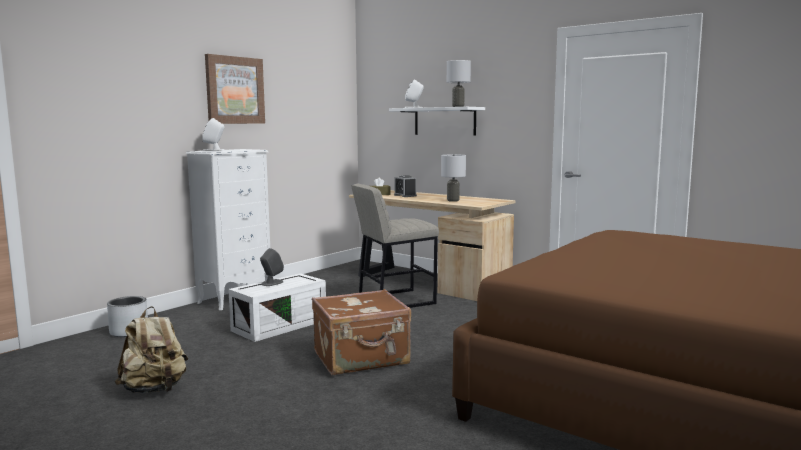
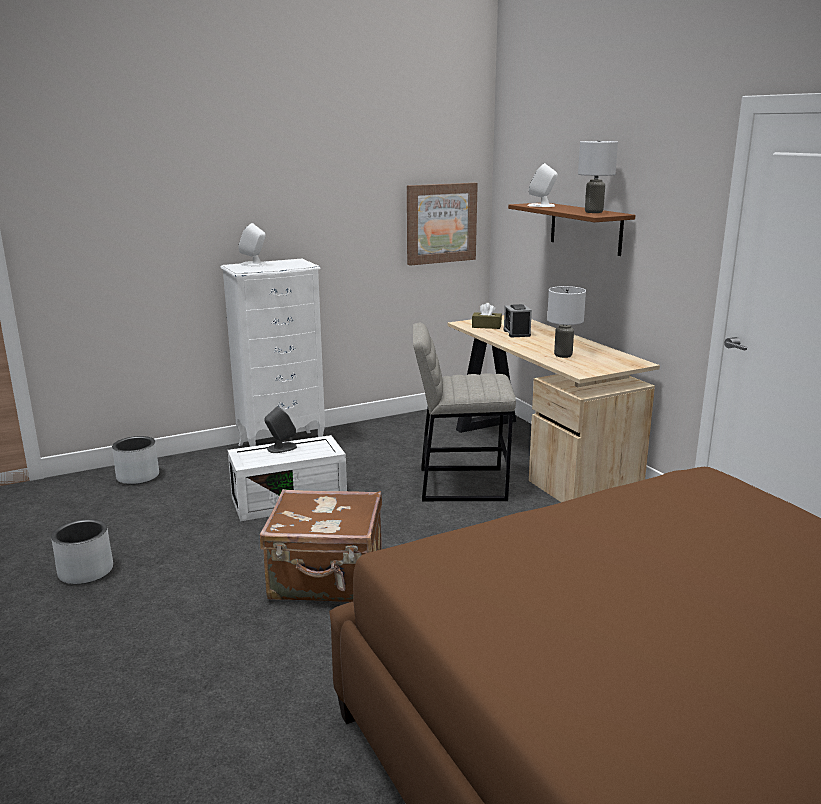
camera: 25 degrees right, 10 degrees up
beige backpack [115,306,188,393] -> grey planter [51,519,113,584]
picture [205,54,265,124] -> picture moved to [407,183,478,266]
white shelf [389,107,485,135] -> brown shelf [508,203,635,256]

